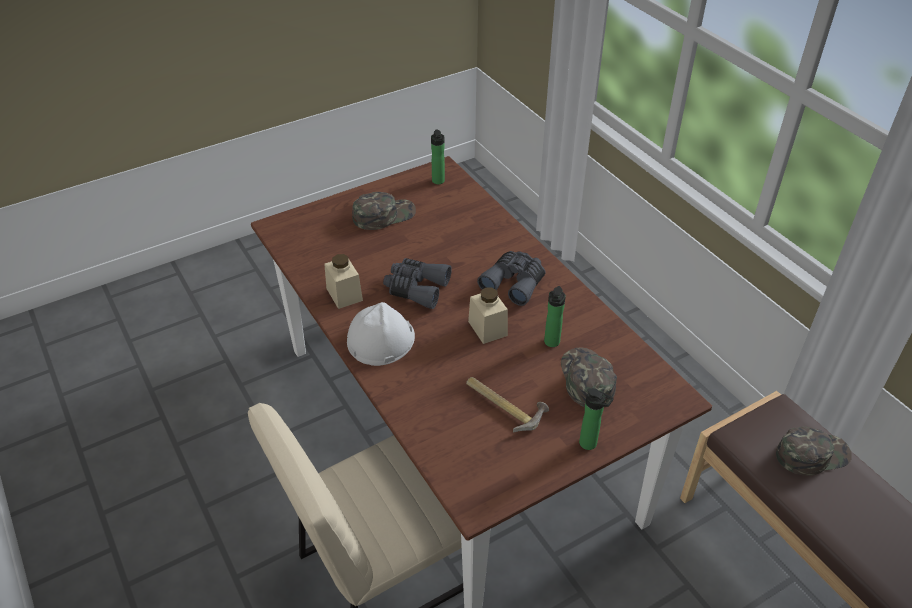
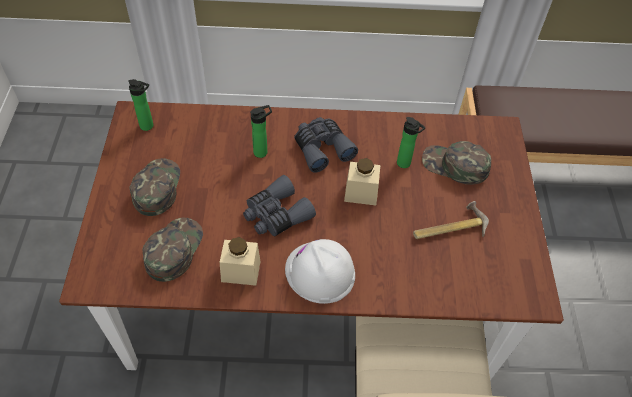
camera: 60 degrees left, 10 degrees up
bottle [579,388,614,450] -> bottle moved to [250,105,272,158]
green cap [776,427,852,476] -> green cap moved to [142,217,203,282]

